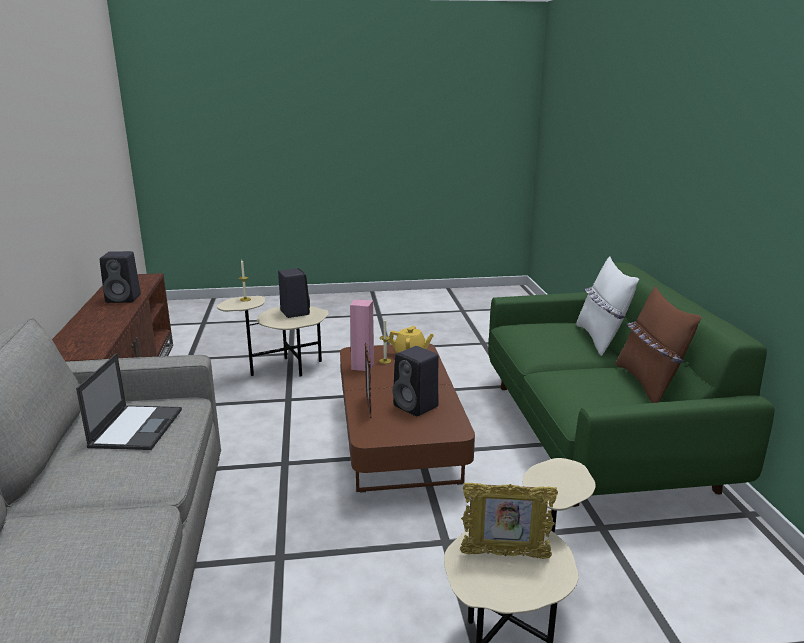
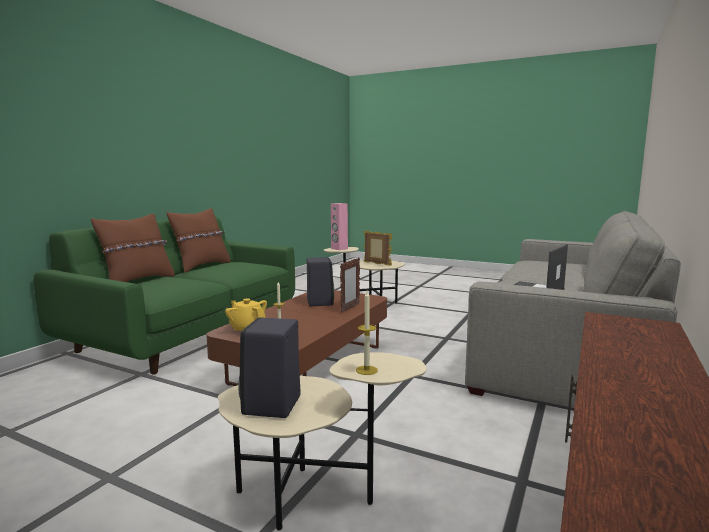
camera: 145 degrees left, 10 degrees down
black speaker [100,251,141,303] -> none
pink speaker [350,299,374,371] -> pink speaker moved to [331,203,348,250]
white pillow [576,257,639,356] -> brown pillow [91,214,174,282]

